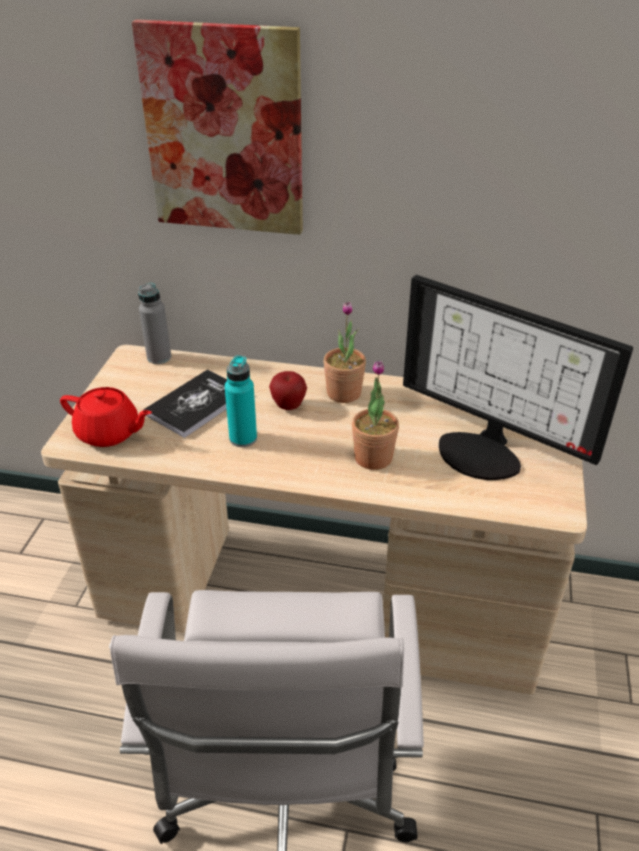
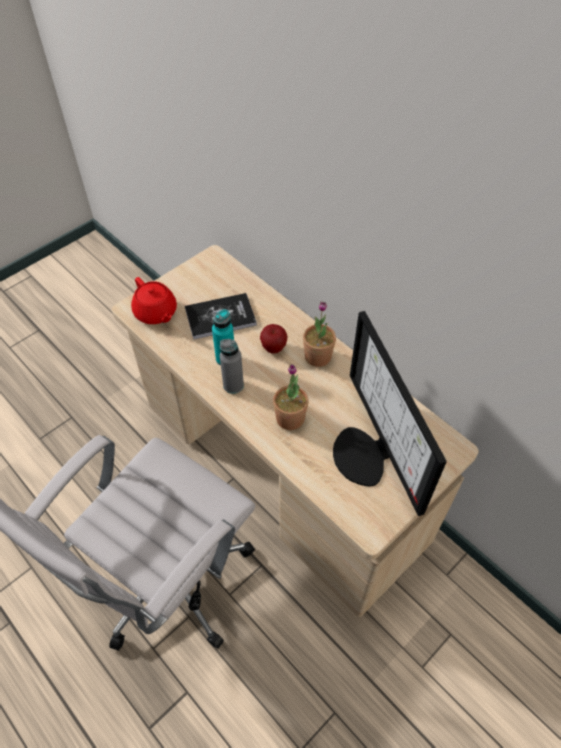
camera: 35 degrees right, 15 degrees up
picture [132,19,303,235] -> none
grey bottle [138,283,171,364] -> grey bottle moved to [220,339,244,394]

